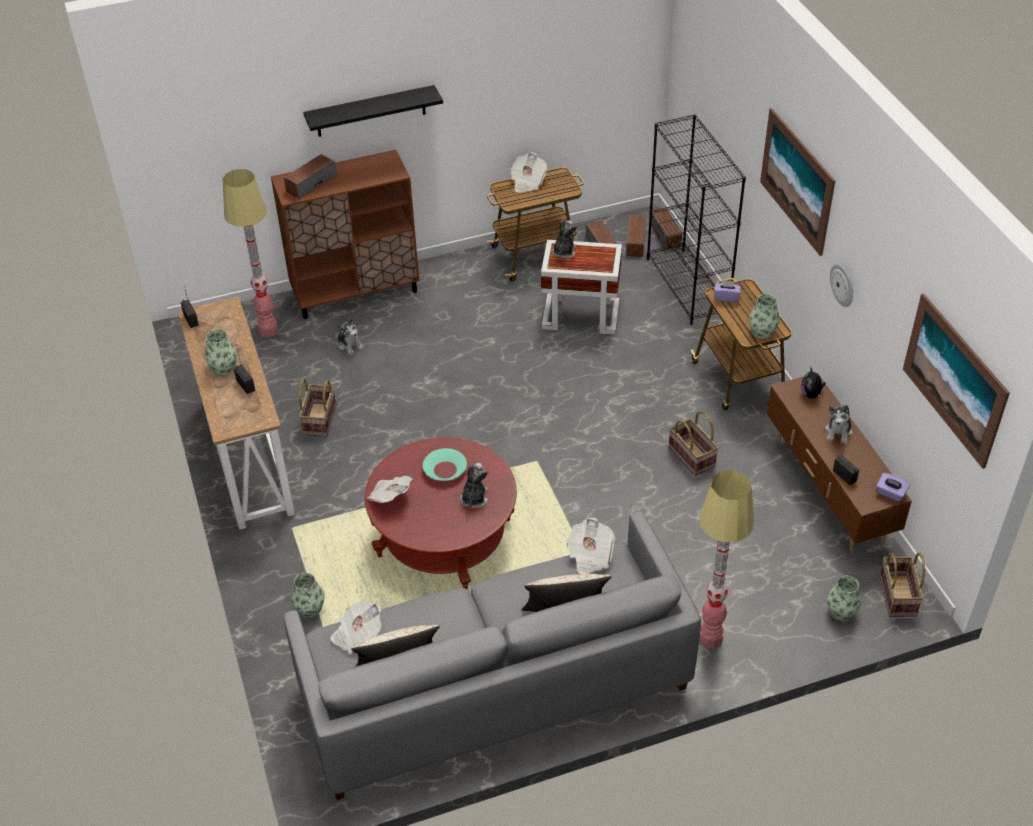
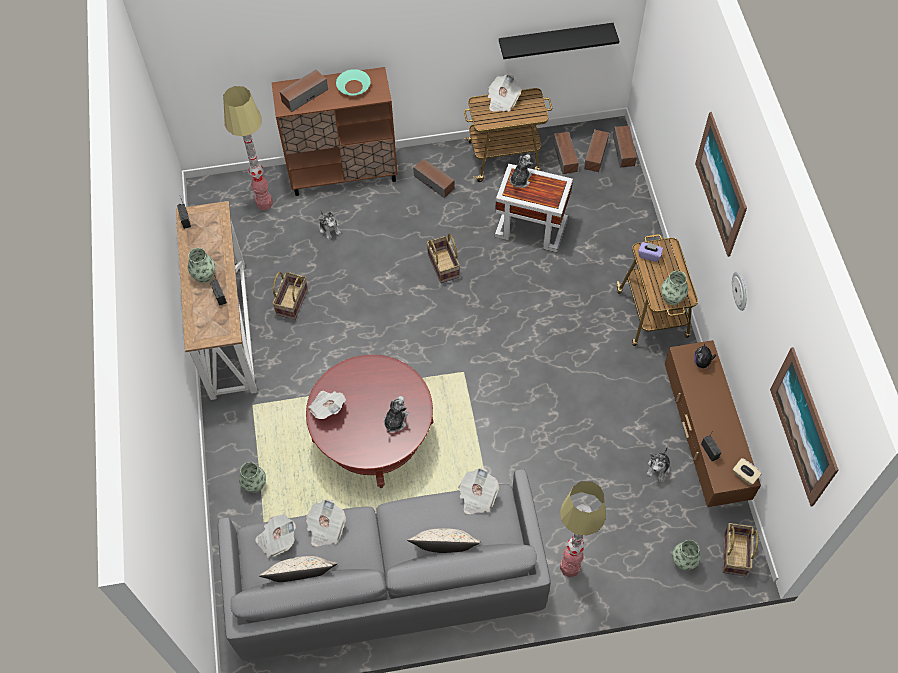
camera: 10 degrees right, 15 degrees up
black shelf [303,85,443,137] -> black shelf moved to [499,23,619,59]
turquoise bowl [423,448,467,481] -> turquoise bowl moved to [336,69,370,96]
black bookcase [647,114,746,325] -> none
basket [669,411,719,476] -> basket moved to [427,234,460,283]
plush toy [825,405,853,444] -> plush toy moved to [647,448,670,481]
purple tissue box [876,473,910,502] -> beige tissue box [733,458,762,485]
none -> newspaper [306,499,346,547]
none -> speaker [413,159,455,198]

